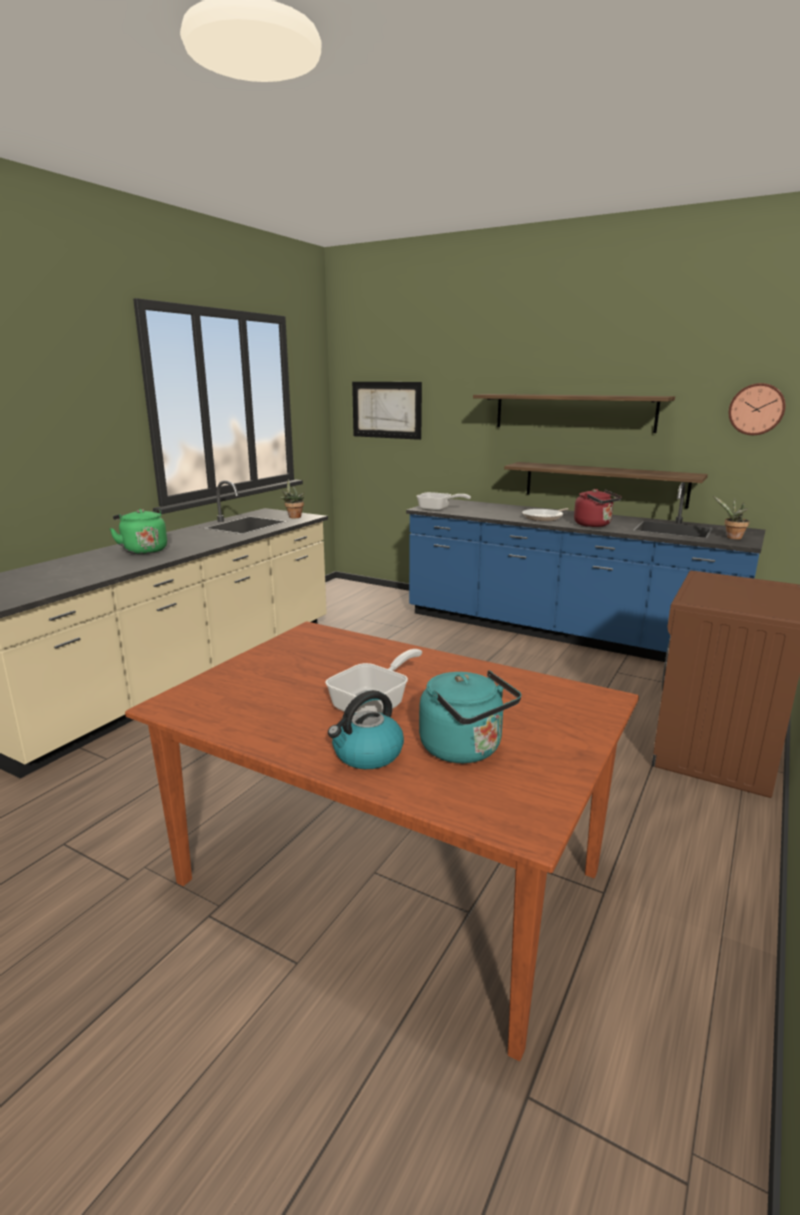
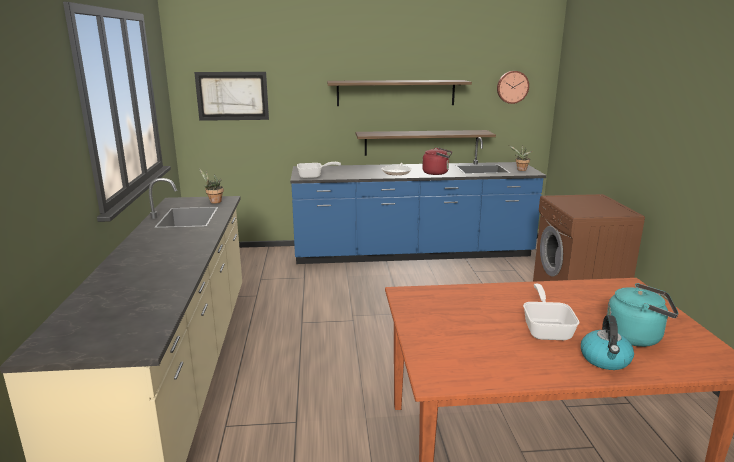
camera: 35 degrees left, 0 degrees up
green kettle [109,509,167,554] -> none

